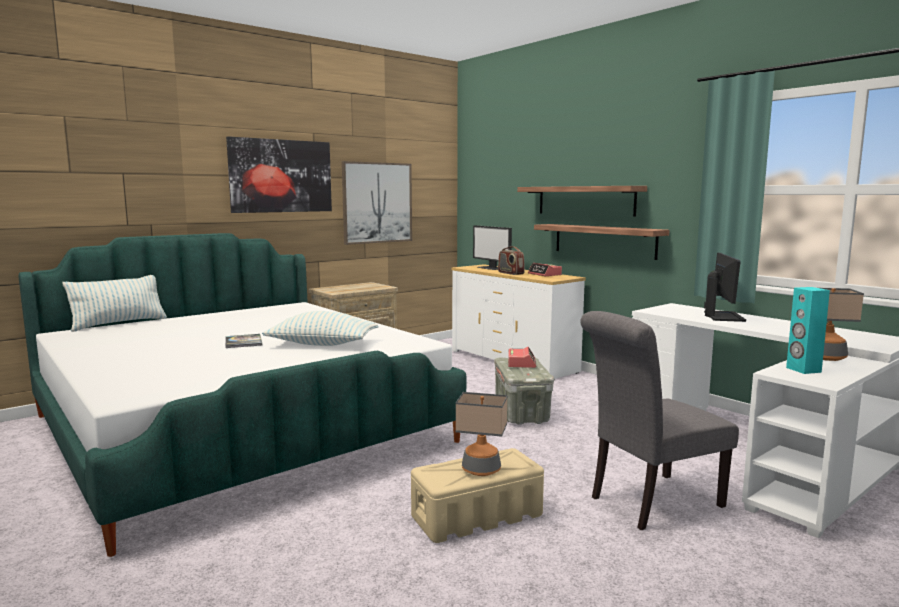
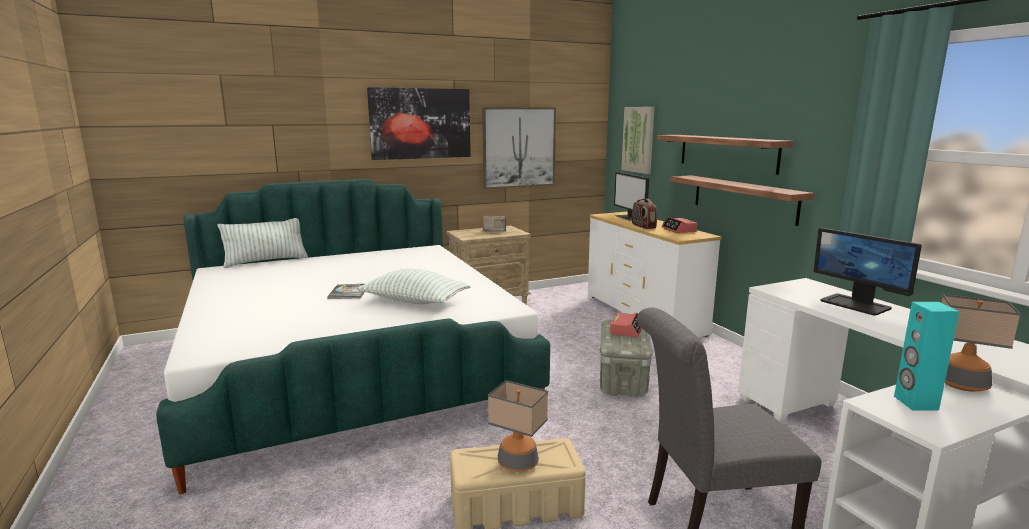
camera: 15 degrees right, 5 degrees up
monitor [704,253,746,322] -> monitor turned 120 degrees clockwise [814,228,922,316]
none -> radio [483,215,506,232]
none -> picture [621,107,655,174]

